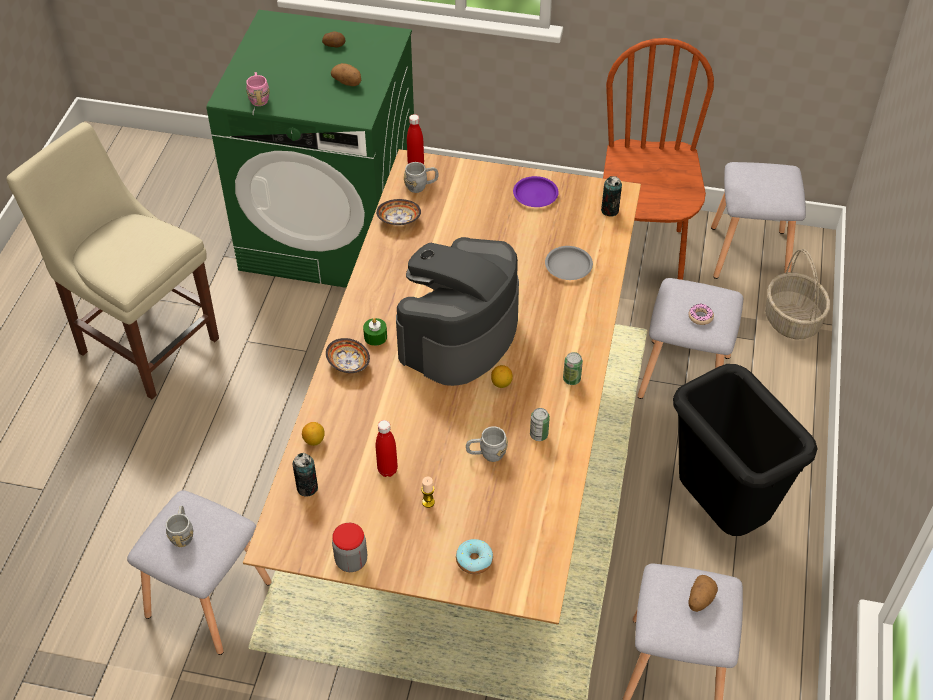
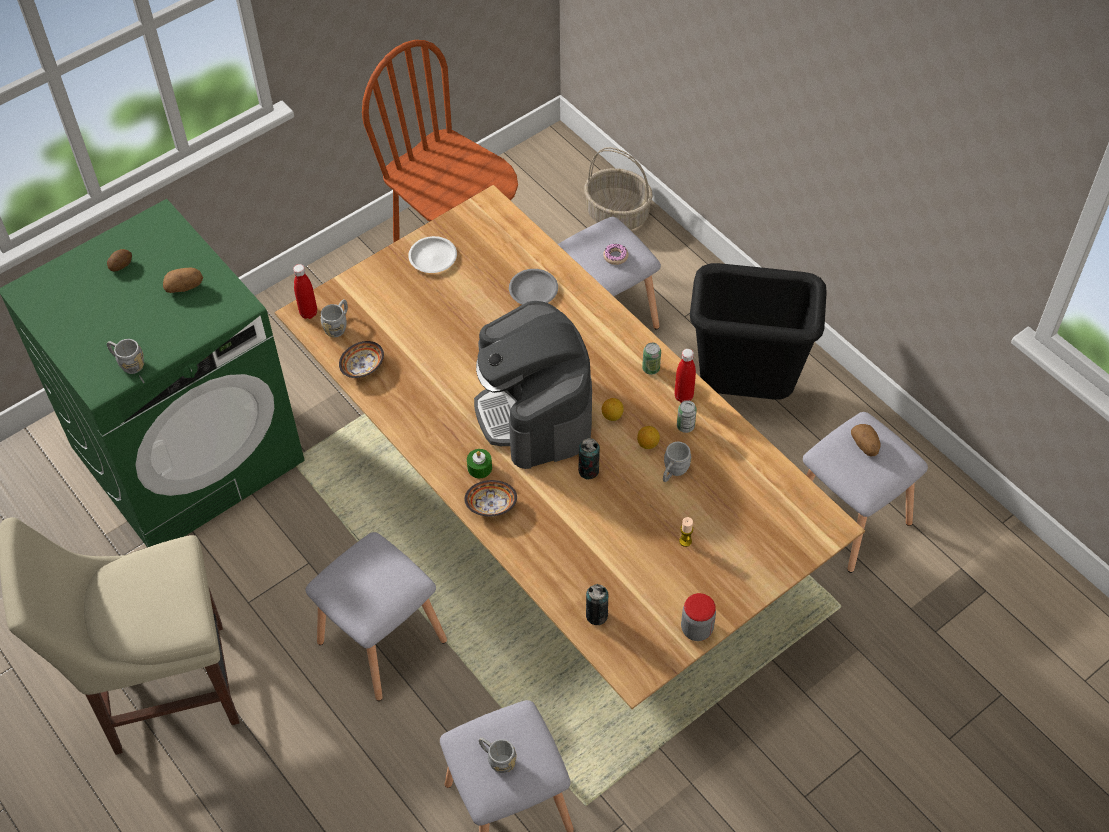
camera: 50 degrees left, 5 degrees up
pink mug [246,72,269,106] -> grey mug [107,339,144,374]
lemon [302,422,325,446] -> lemon moved to [637,426,660,449]
red bottle [376,420,398,477] -> red bottle moved to [674,349,696,403]
donut [456,539,493,574] -> none
purple plate [513,176,559,207] -> white plate [408,236,457,273]
can [601,176,622,217] -> can moved to [578,438,600,480]
grey stool [711,162,806,279] -> grey stool moved to [305,532,447,701]

